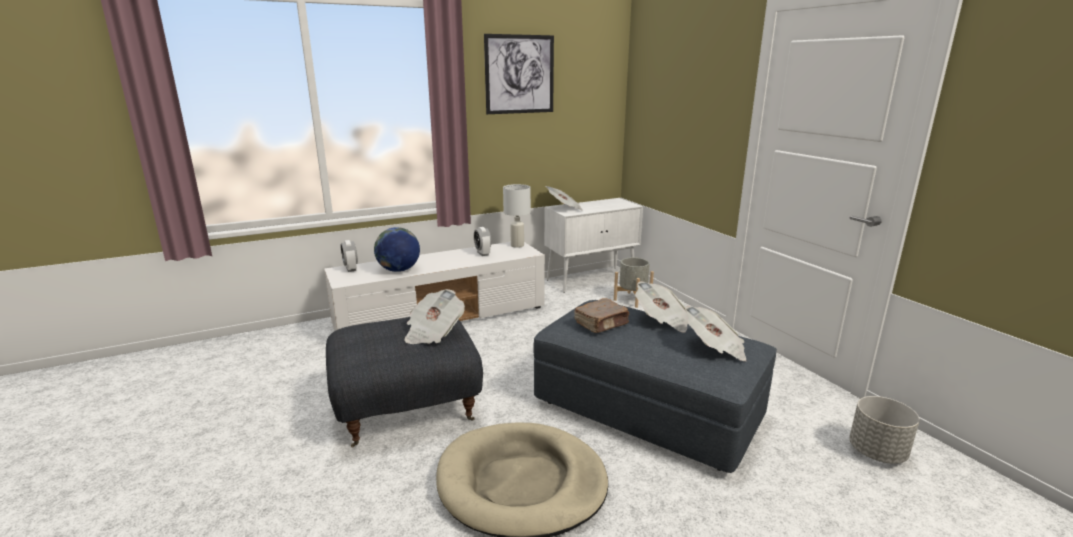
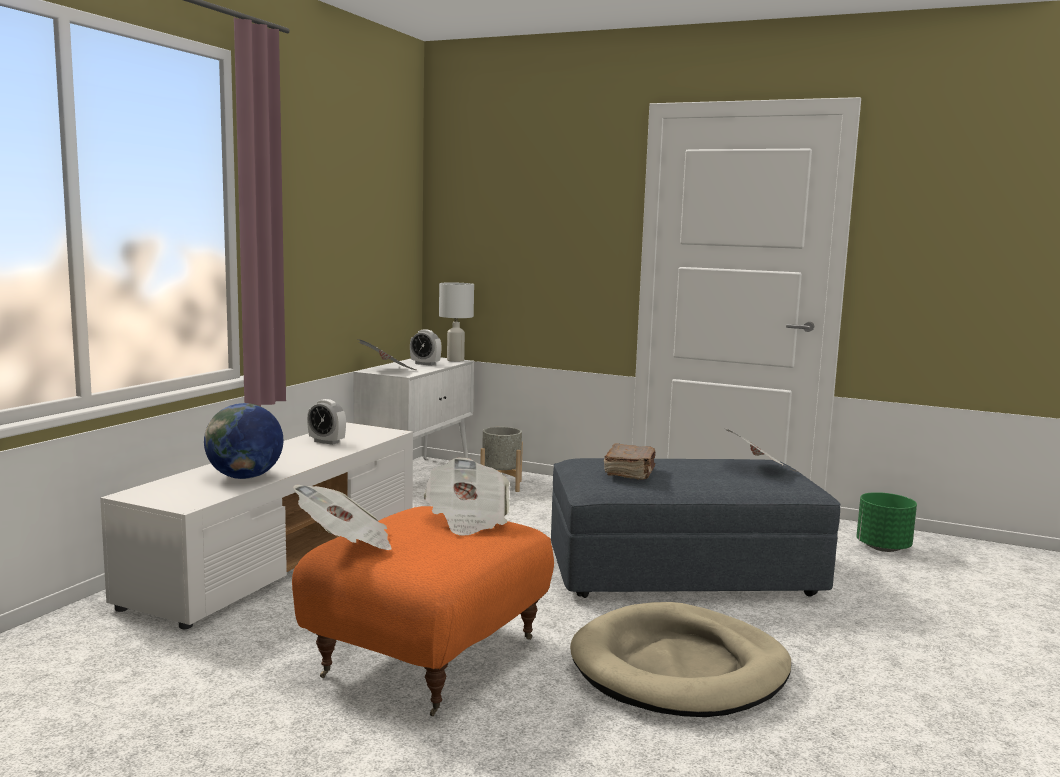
camera: 40 degrees left, 10 degrees down
grey ottoman [326,317,483,447] -> orange ottoman [292,506,554,716]
alarm clock [341,240,358,272] -> alarm clock moved to [410,329,442,366]
picture [484,34,554,114] -> none
white table lamp [503,184,531,248] -> white table lamp moved to [439,282,474,362]
newspaper [635,281,688,333] -> newspaper moved to [293,485,392,550]
grey planter [849,396,920,464] -> green planter [857,492,917,552]

